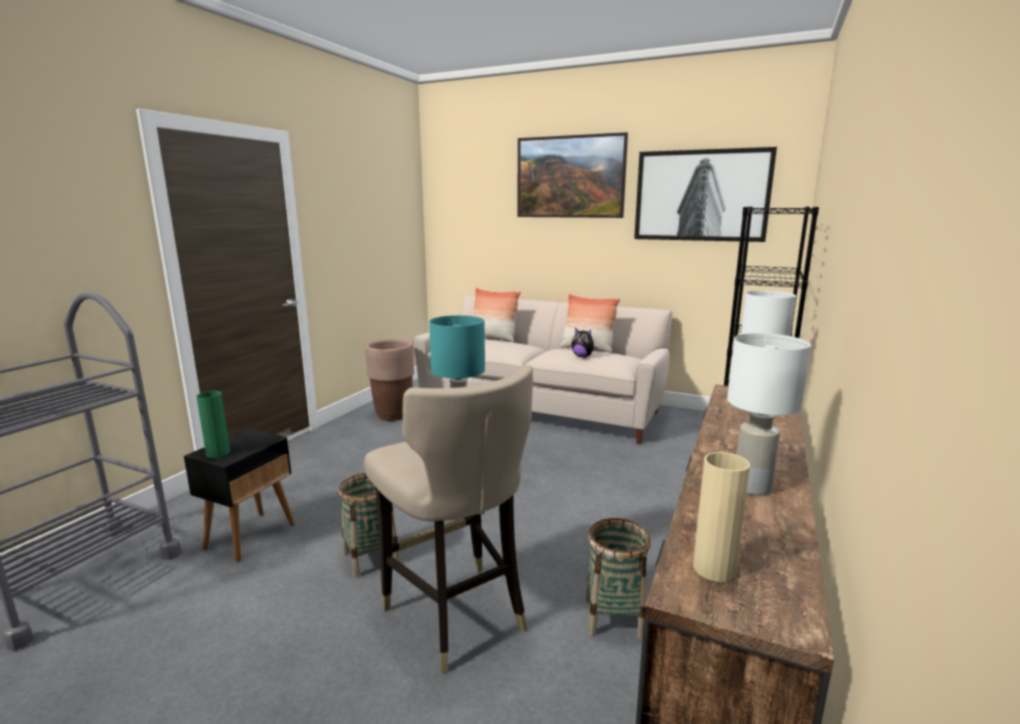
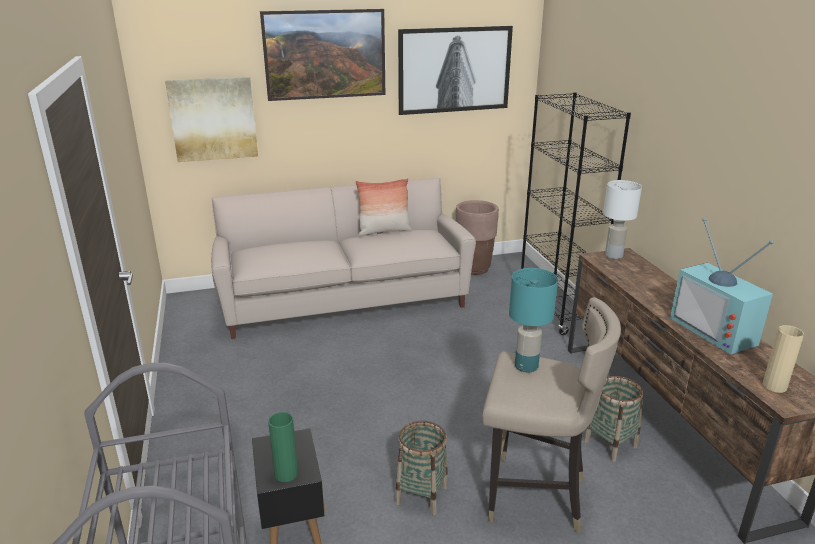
camera: 40 degrees left, 10 degrees up
brown planter [365,339,414,421] -> brown planter moved to [456,200,499,275]
pillow [474,288,521,342] -> none
plush toy [571,328,598,357] -> none
white table lamp [727,333,811,495] -> television [670,218,774,355]
none -> picture [165,77,258,162]

